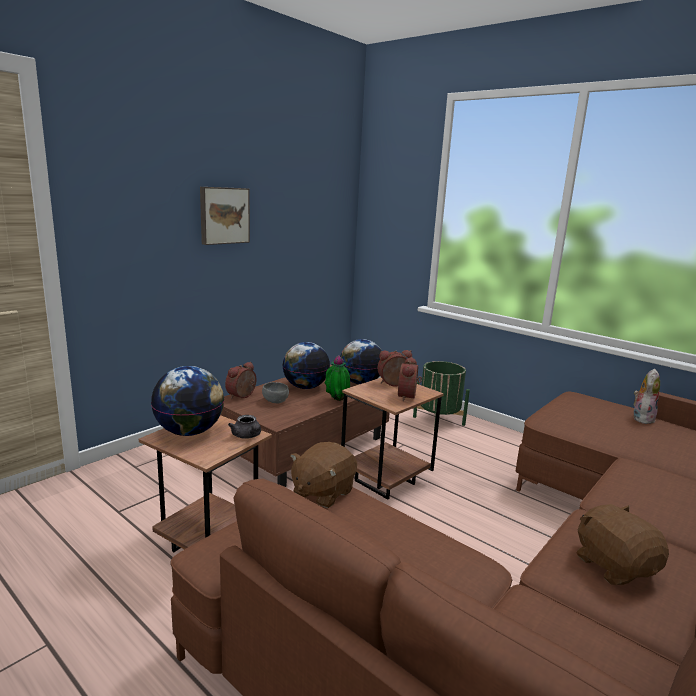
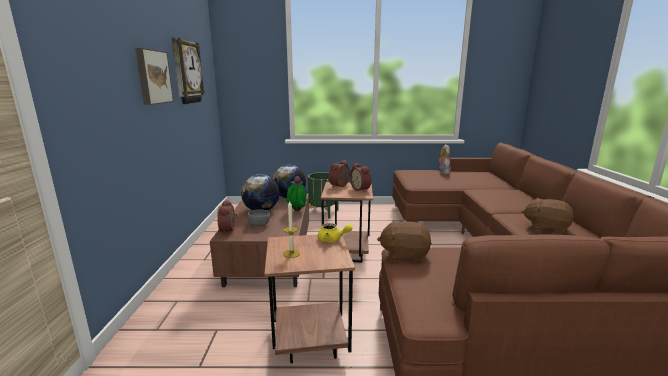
camera: 40 degrees left, 0 degrees up
globe [151,366,224,436] -> candle [283,201,301,258]
grey teapot [228,415,261,439] -> yellow teapot [318,223,352,242]
brown plush toy [290,442,357,508] -> brown plush toy turned 105 degrees clockwise [377,220,432,263]
none -> wall clock [172,38,205,104]

